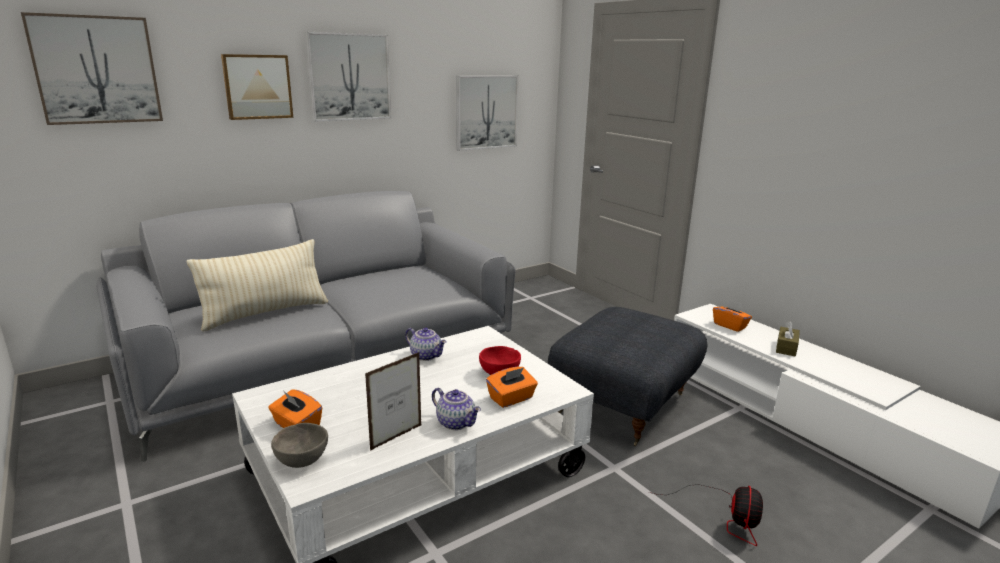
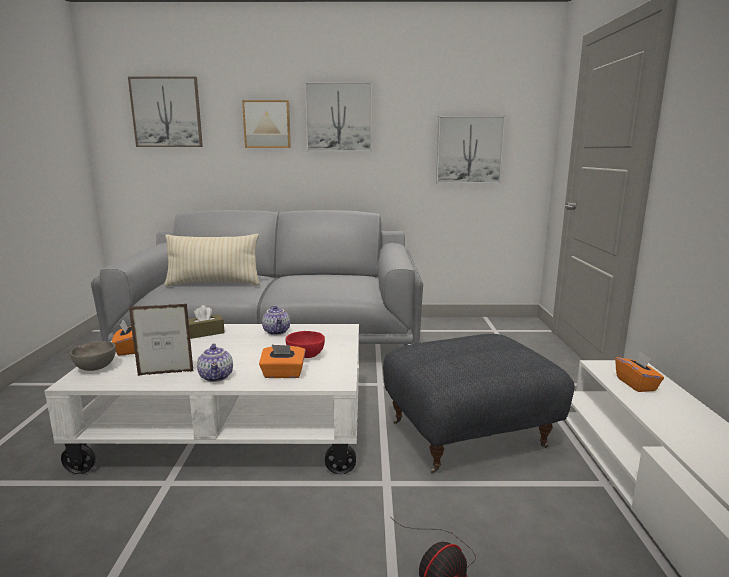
camera: 35 degrees right, 5 degrees down
brown tissue box [776,321,800,356] -> brown tissue box moved to [188,305,225,339]

